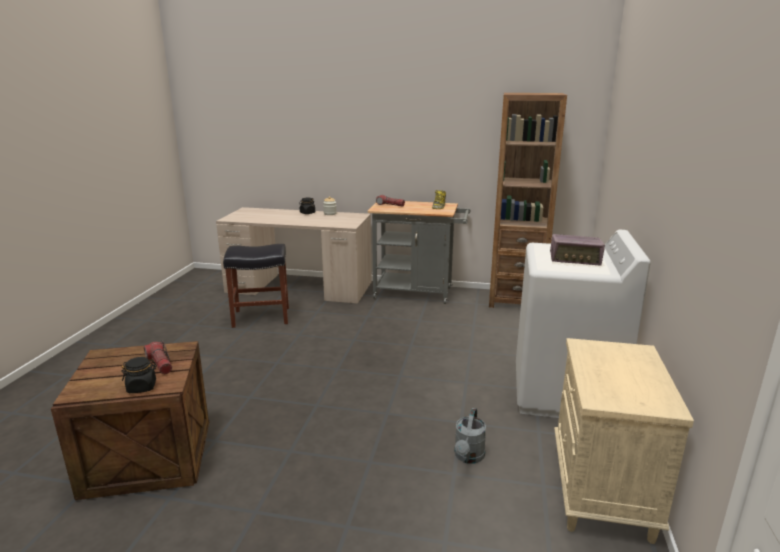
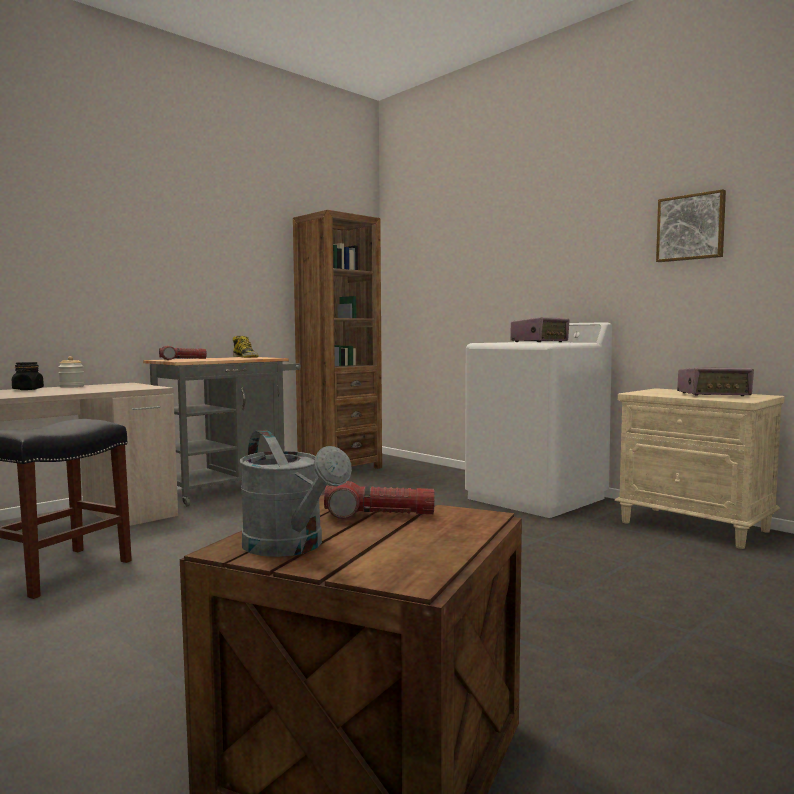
camera: 55 degrees left, 15 degrees down
black jar [121,357,157,393] -> none
grey watering can [455,408,486,464] -> grey watering can moved to [240,430,352,557]
none -> picture [656,189,726,262]
none -> radio [677,367,754,396]

